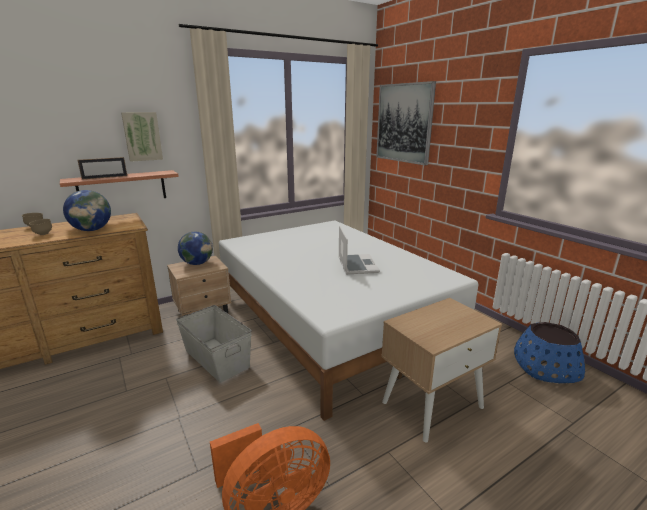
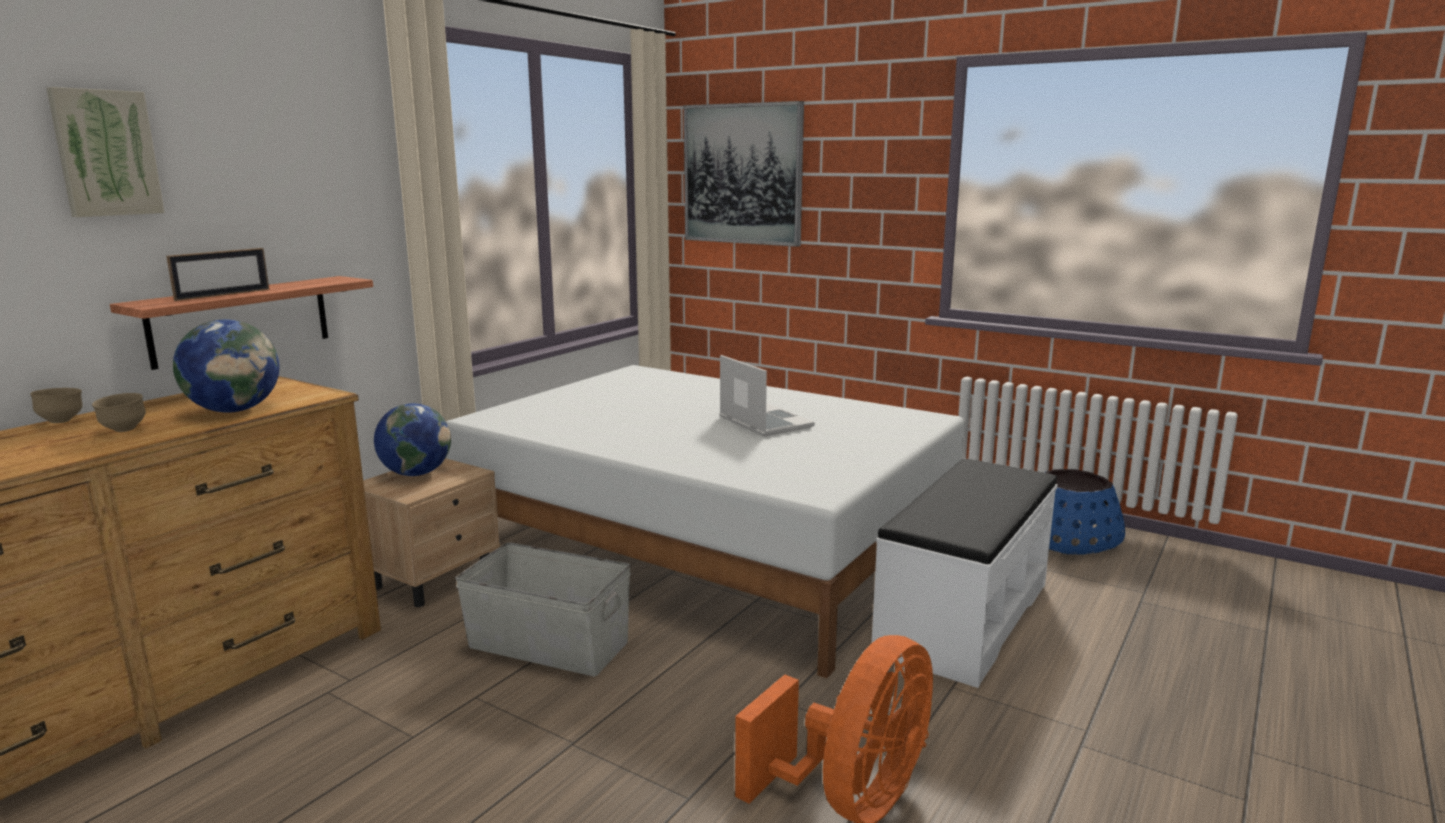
camera: 25 degrees left, 5 degrees down
picture [121,112,163,162] -> picture moved to [46,87,165,217]
beige nightstand [381,298,502,443] -> white bench [872,459,1057,688]

